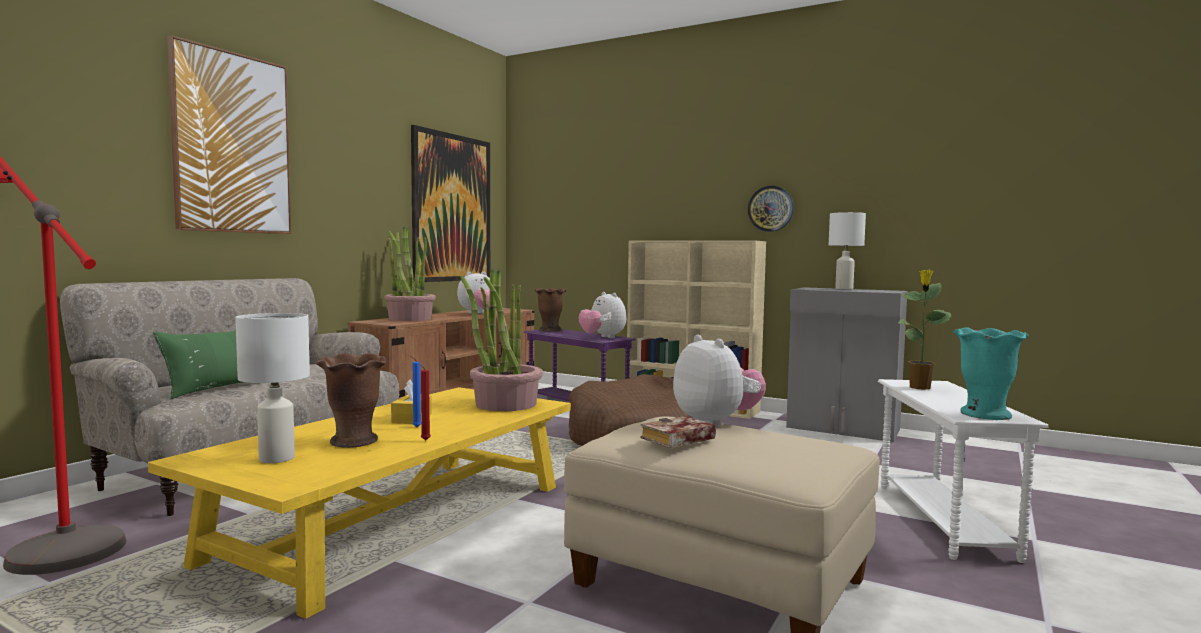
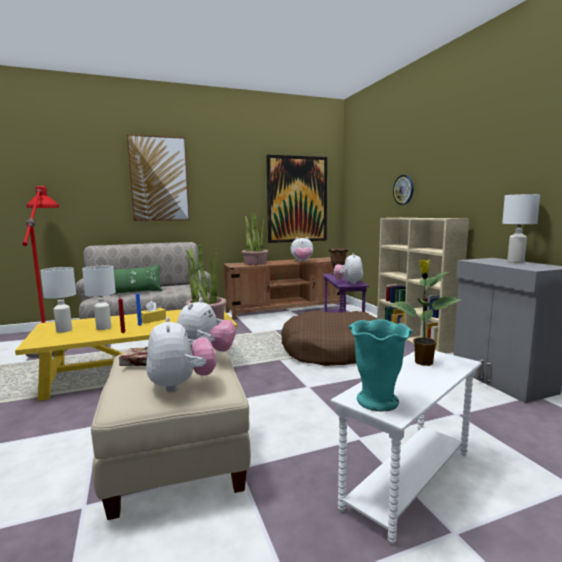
camera: 40 degrees right, 5 degrees up
brown vase [316,353,386,448] -> white table lamp [82,266,116,330]
wall clock [748,186,794,232] -> wall clock moved to [393,175,414,205]
none -> plush toy [146,316,216,392]

